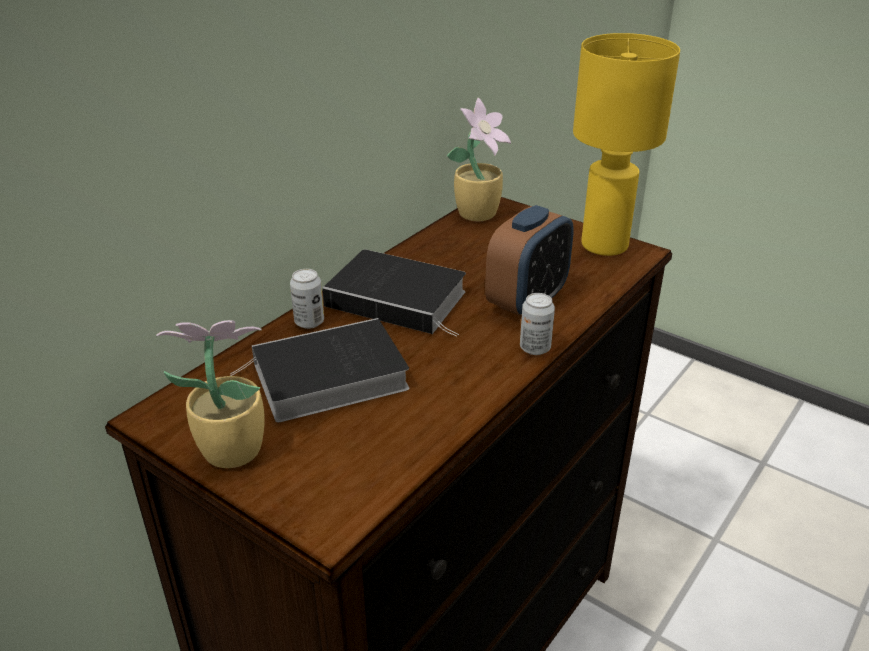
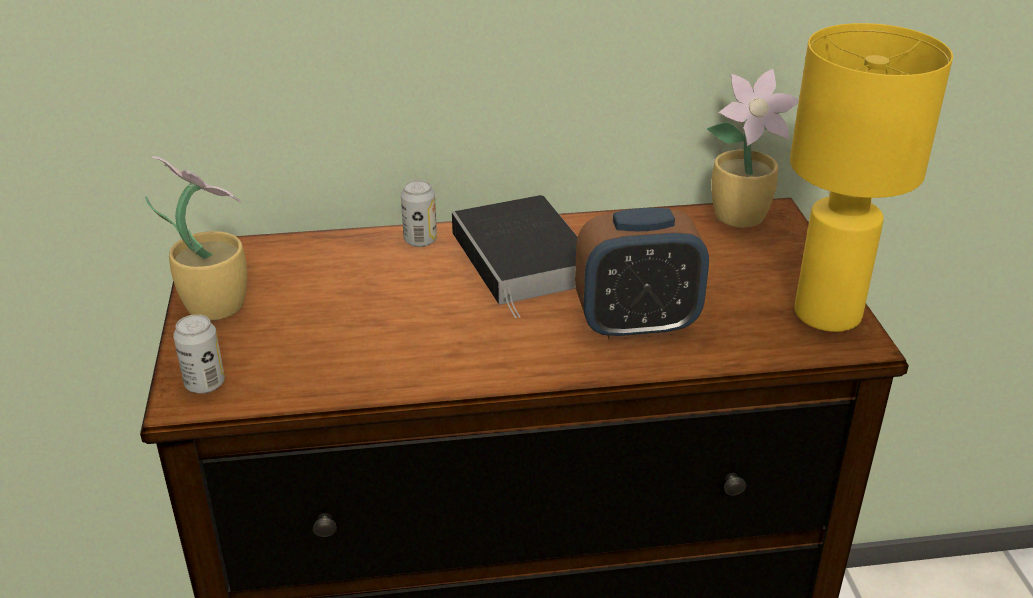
camera: 45 degrees right, 0 degrees up
book [230,318,410,422] -> none
can [520,293,555,355] -> can moved to [173,314,225,394]

